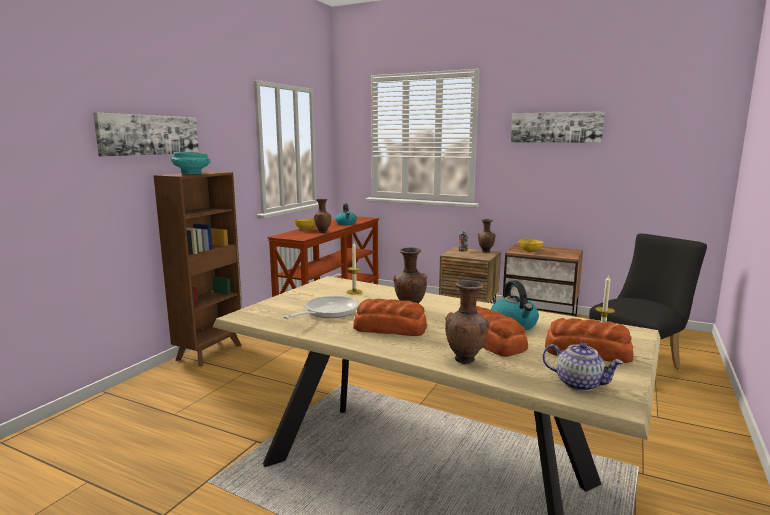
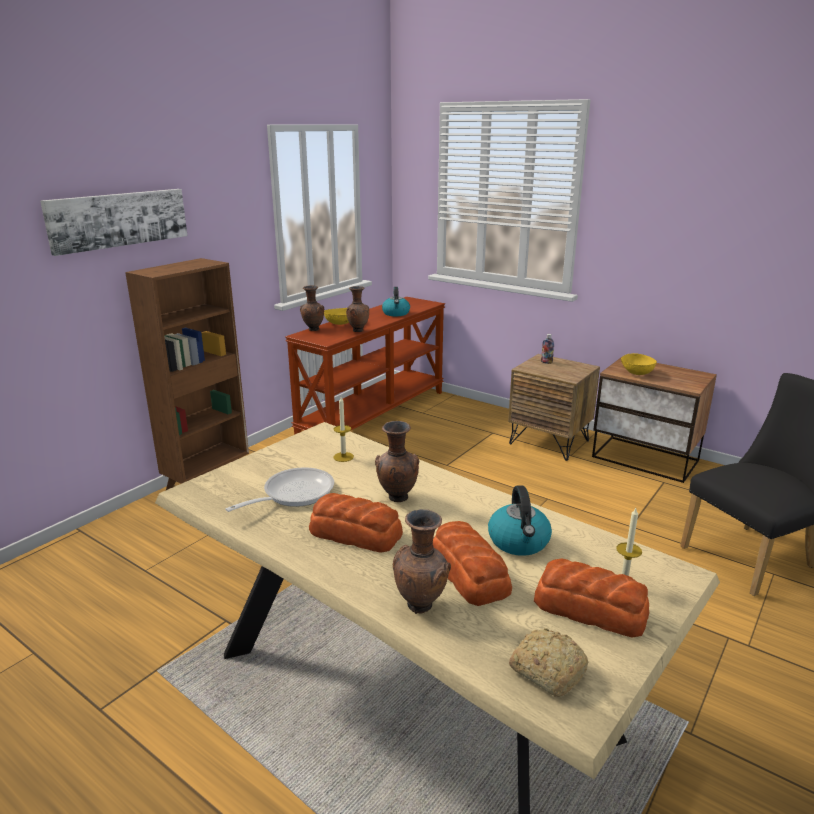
camera: 10 degrees right, 10 degrees up
turquoise bowl [171,152,210,174] -> none
brown vase [478,219,496,252] -> brown vase moved to [300,285,324,331]
picture [511,111,605,143] -> none
teapot [542,342,624,391] -> bread [509,628,588,697]

